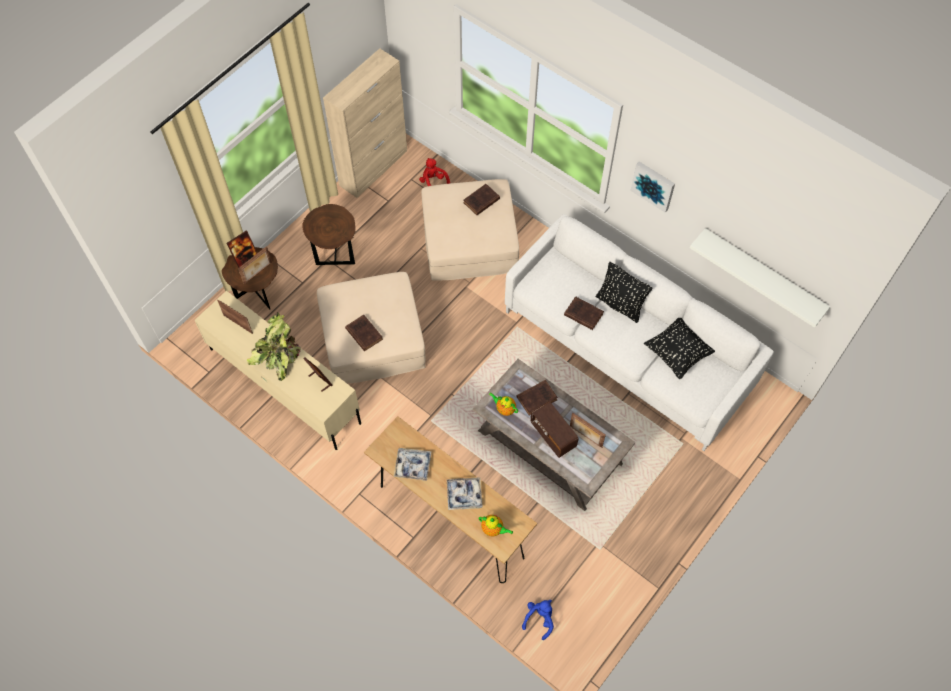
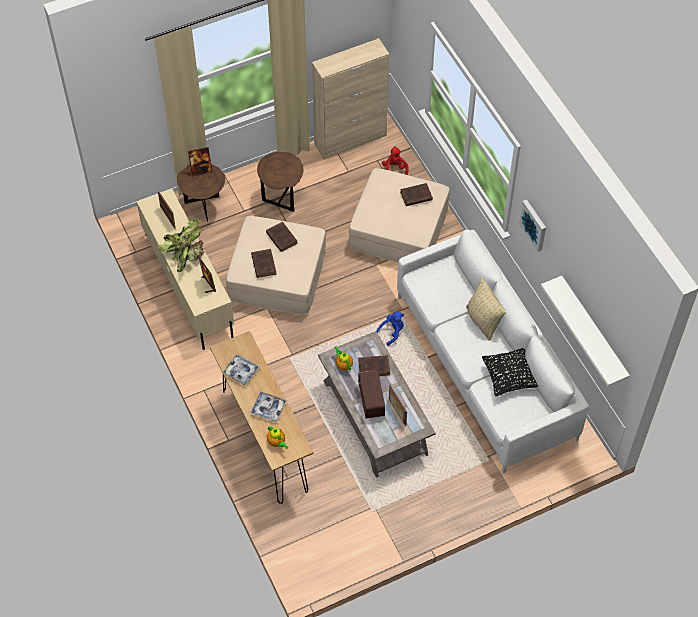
camera: 25 degrees right, 5 degrees down
picture frame [238,246,272,284] -> none
blue plush toy [522,600,554,640] -> blue plush toy moved to [376,312,404,346]
brown book [564,297,604,330] -> brown book moved to [266,222,298,252]
black pillow [596,262,652,323] -> beige pillow [466,278,506,341]

